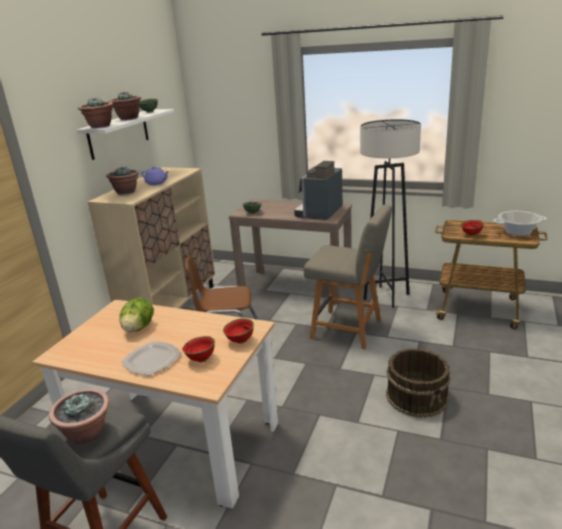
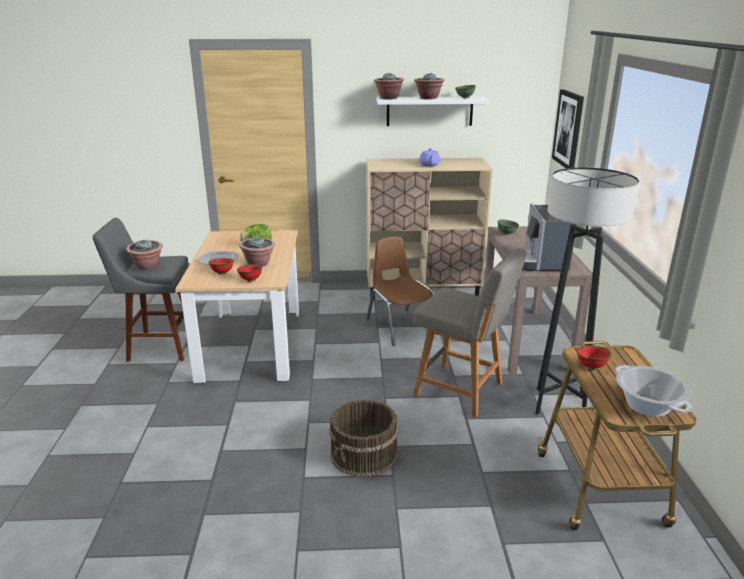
camera: 65 degrees right, 0 degrees up
potted plant [106,166,139,195] -> potted plant moved to [239,236,275,267]
coffee machine [294,161,343,220] -> coffee machine turned 90 degrees counterclockwise [523,204,577,271]
grey chair [304,204,392,349] -> grey chair turned 60 degrees counterclockwise [413,248,526,417]
none -> picture [552,89,584,168]

